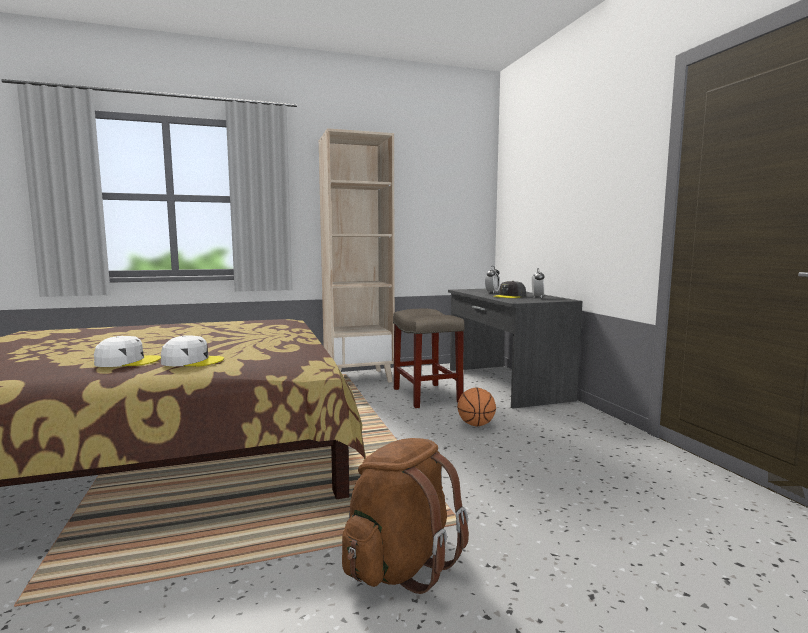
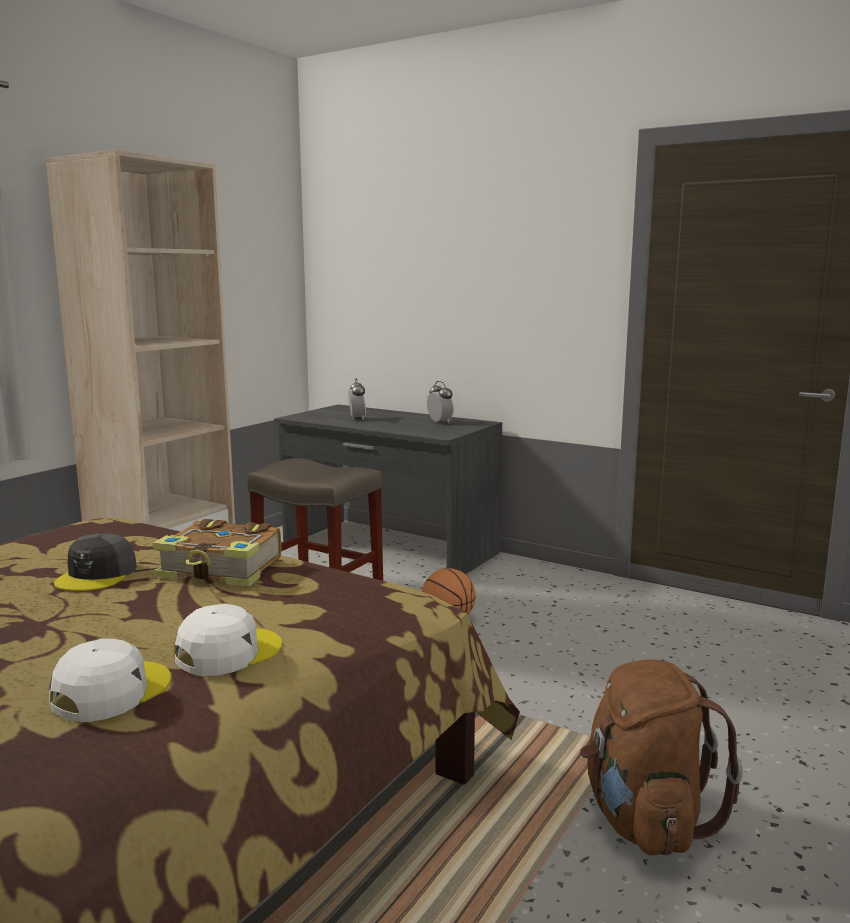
camera: 40 degrees left, 5 degrees up
grey cap [493,281,526,298] -> grey cap moved to [54,534,137,591]
none -> book [153,519,281,586]

